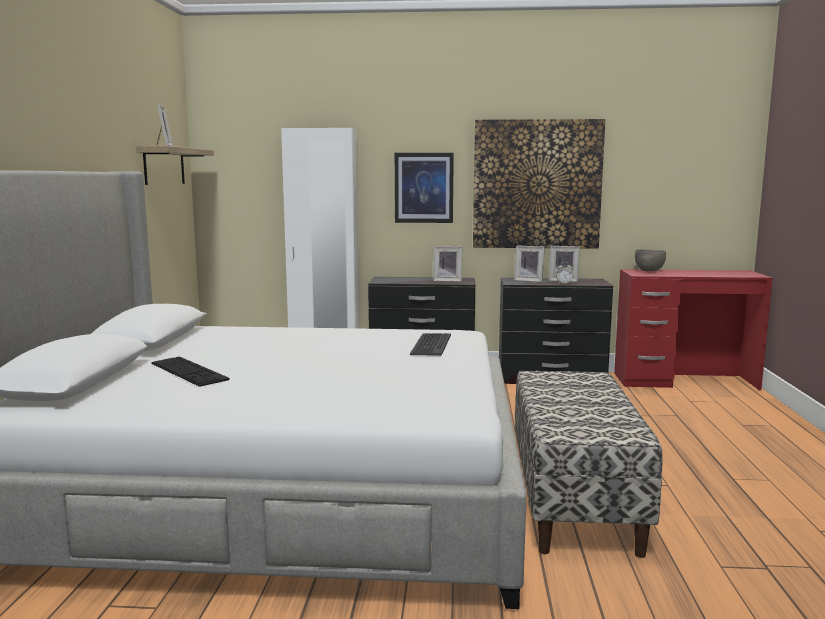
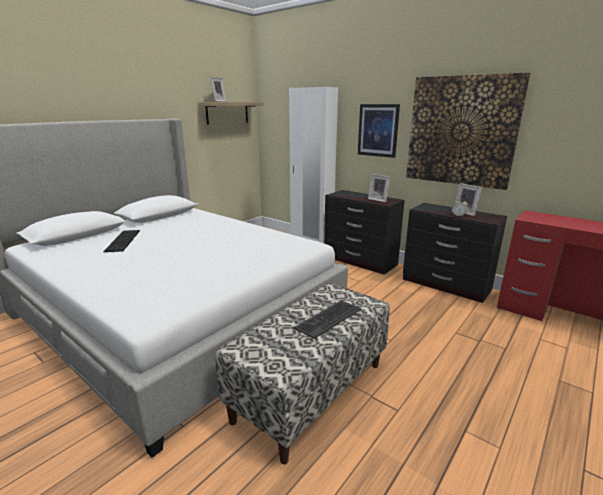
camera: 35 degrees right, 10 degrees up
keyboard [410,333,451,356] -> keyboard moved to [294,300,361,339]
picture frame [514,245,545,282] -> none
grey bowl [635,250,666,271] -> none

